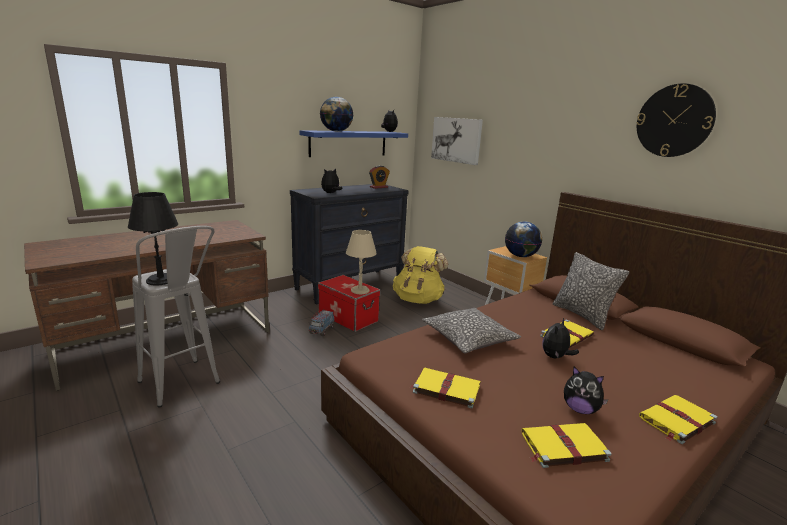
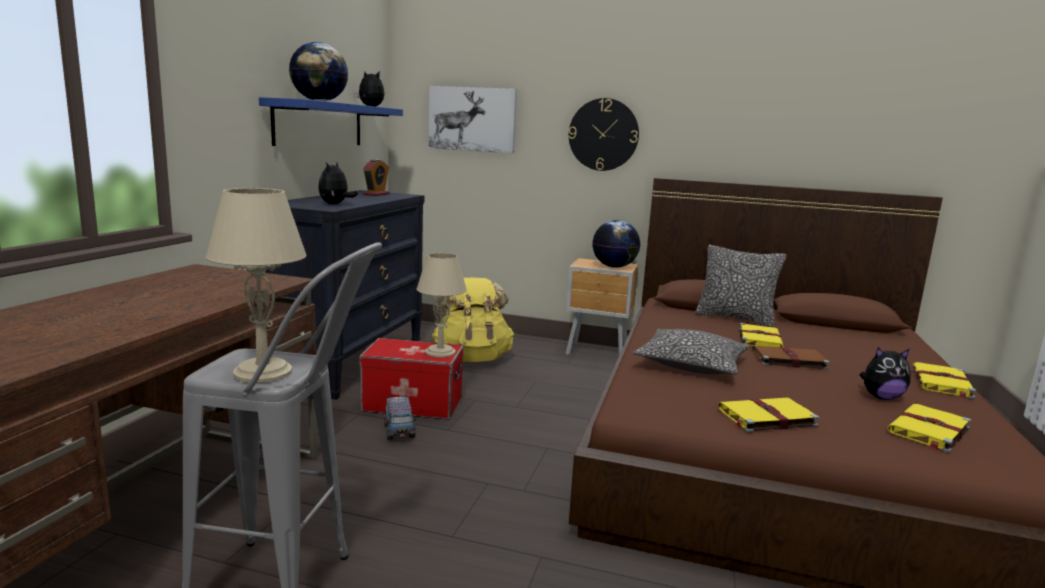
camera: 35 degrees left, 5 degrees down
black table lamp [128,192,178,285] -> beige table lamp [206,188,307,383]
plush toy [543,318,579,358] -> brown book [752,346,830,370]
wall clock [636,83,716,157] -> wall clock moved to [569,98,639,171]

